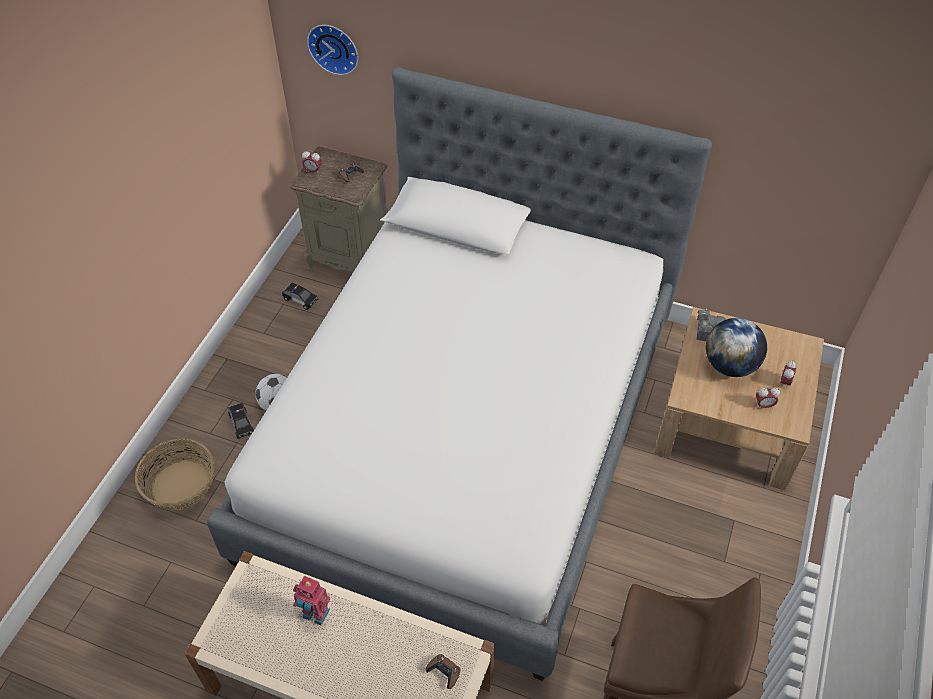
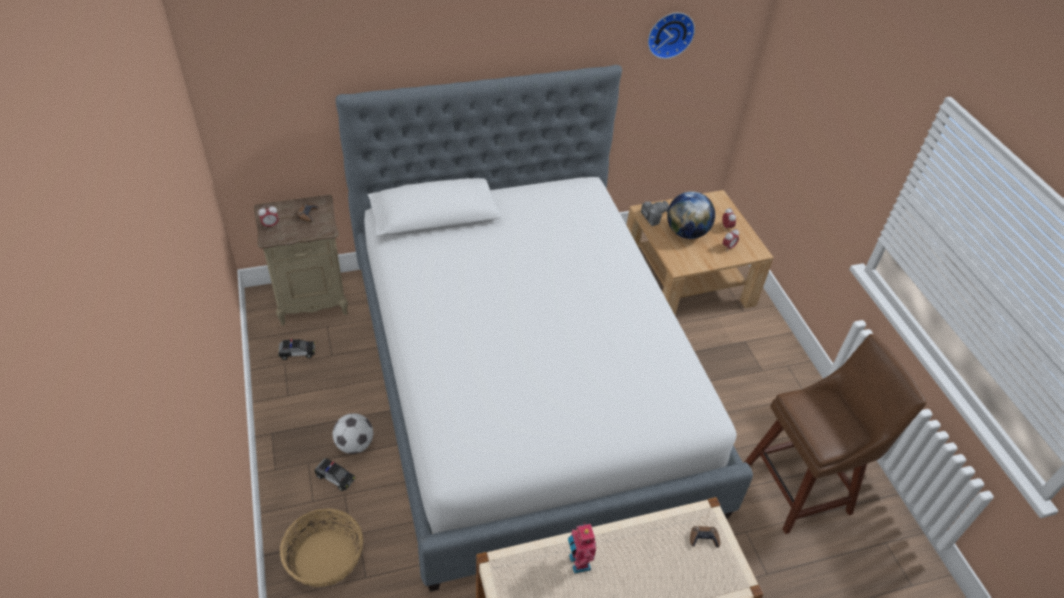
camera: 40 degrees left, 5 degrees down
toy robot [293,576,330,626] -> toy robot turned 90 degrees clockwise [568,523,596,574]
wall clock [307,25,358,75] -> wall clock moved to [648,12,695,59]

